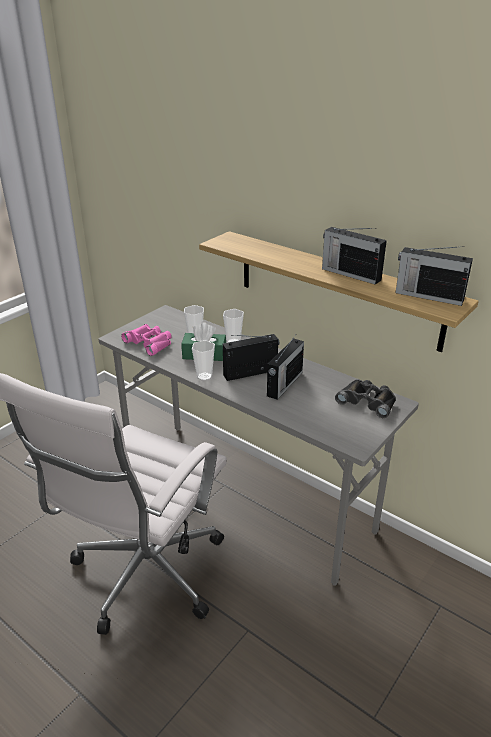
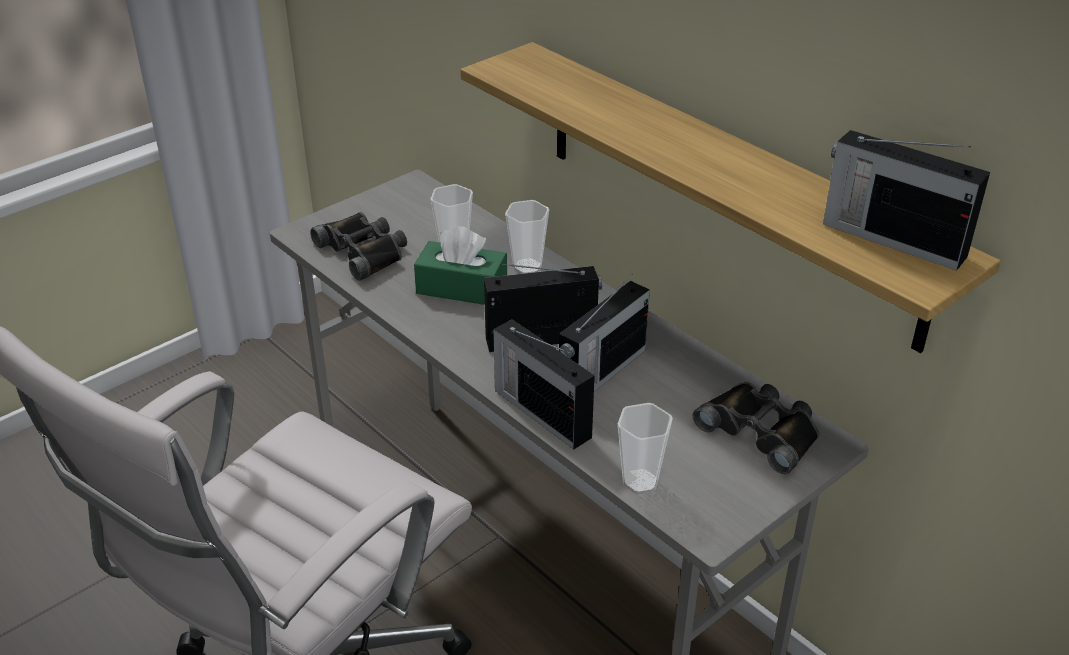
camera: 10 degrees right, 5 degrees up
pink binoculars [121,324,172,356] -> black binoculars [310,212,407,281]
cup [192,340,215,381] -> cup moved to [618,403,673,494]
radio [322,227,387,285] -> radio moved to [493,319,595,450]

